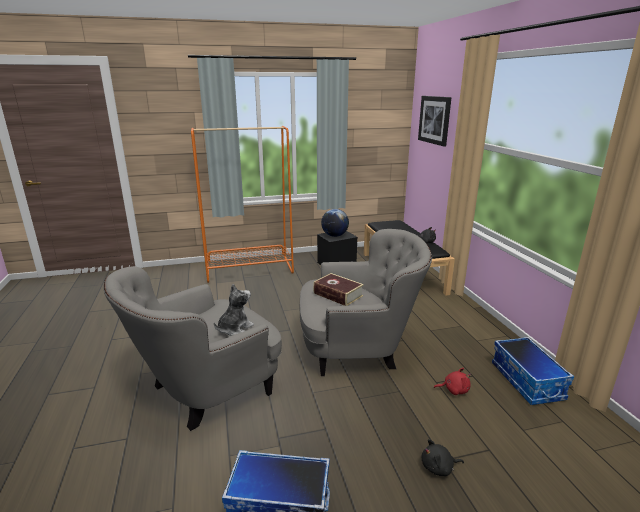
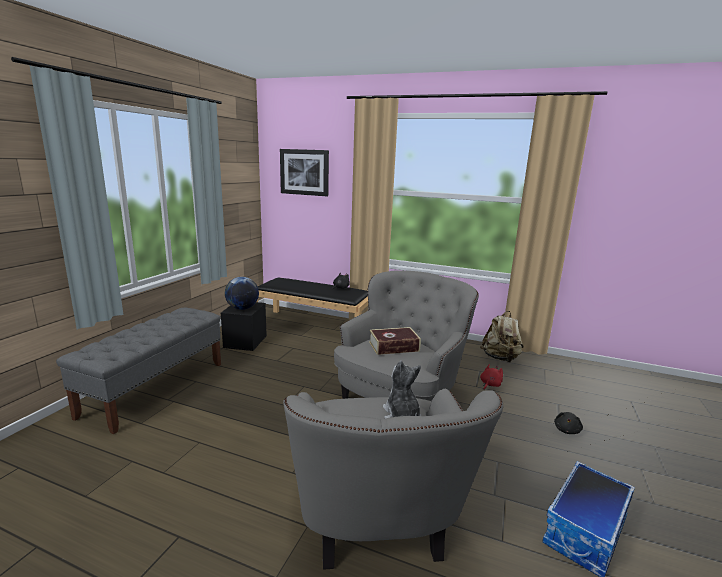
camera: 55 degrees left, 5 degrees down
orange clothes rack [191,126,294,283] -> grey bench [56,308,221,434]
storage box [492,337,574,405] -> beige backpack [480,311,524,362]

